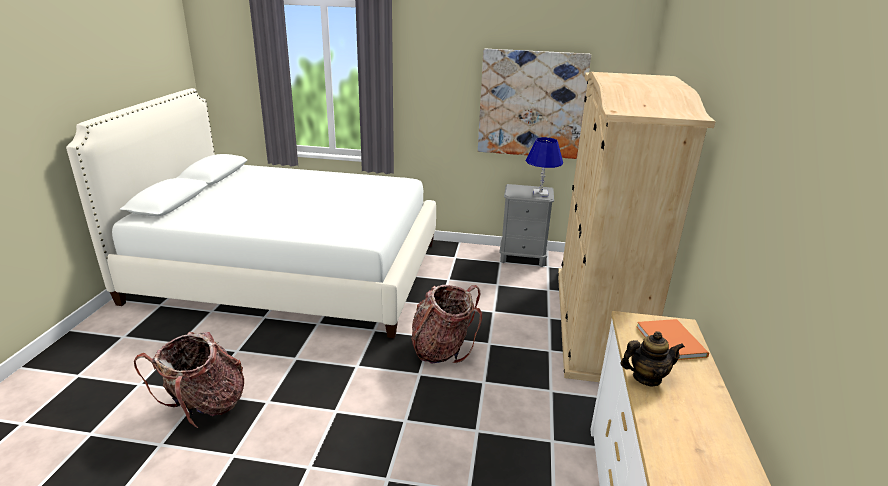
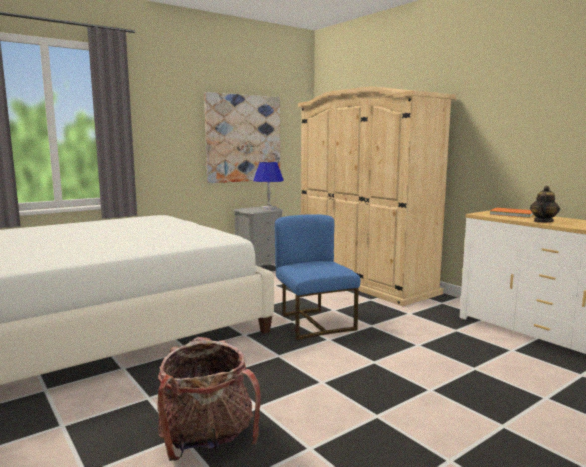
camera: 45 degrees left, 15 degrees down
backpack [411,285,482,364] -> blue chair [275,214,360,340]

